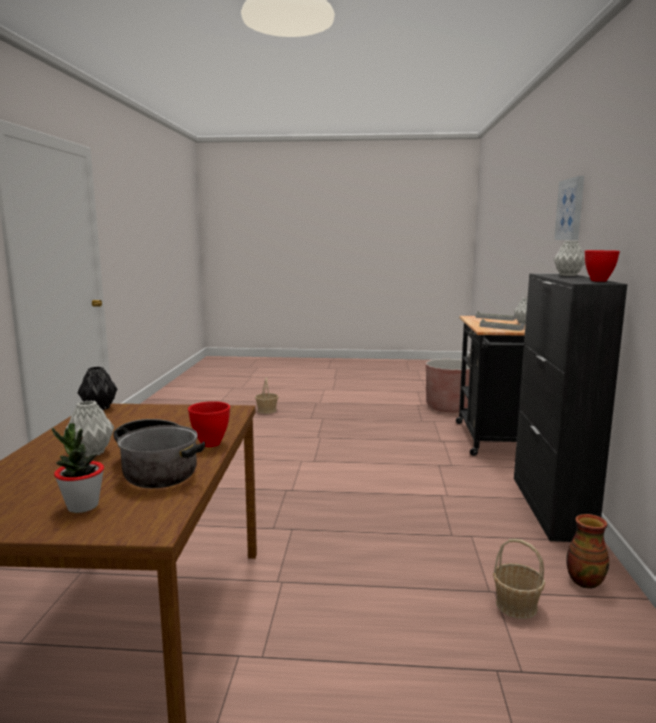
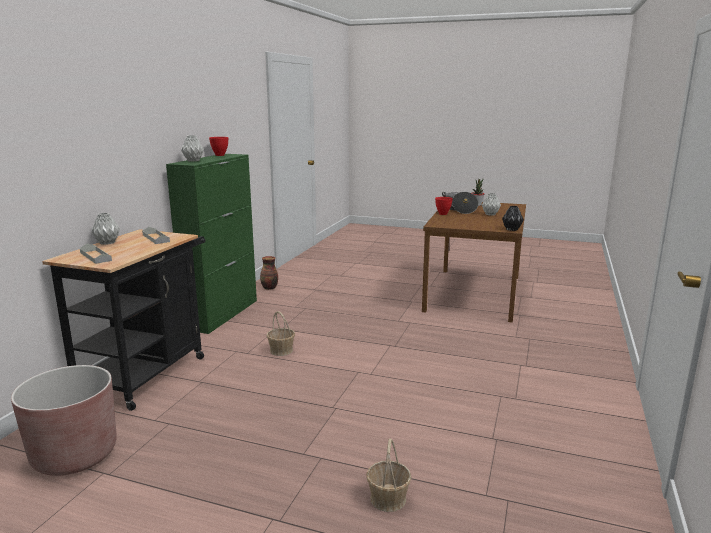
camera: 165 degrees left, 5 degrees up
basket [493,539,545,619] -> basket moved to [267,311,295,356]
black cabinet [514,273,628,542] -> green cabinet [166,154,257,334]
picture [554,176,584,240] -> none

